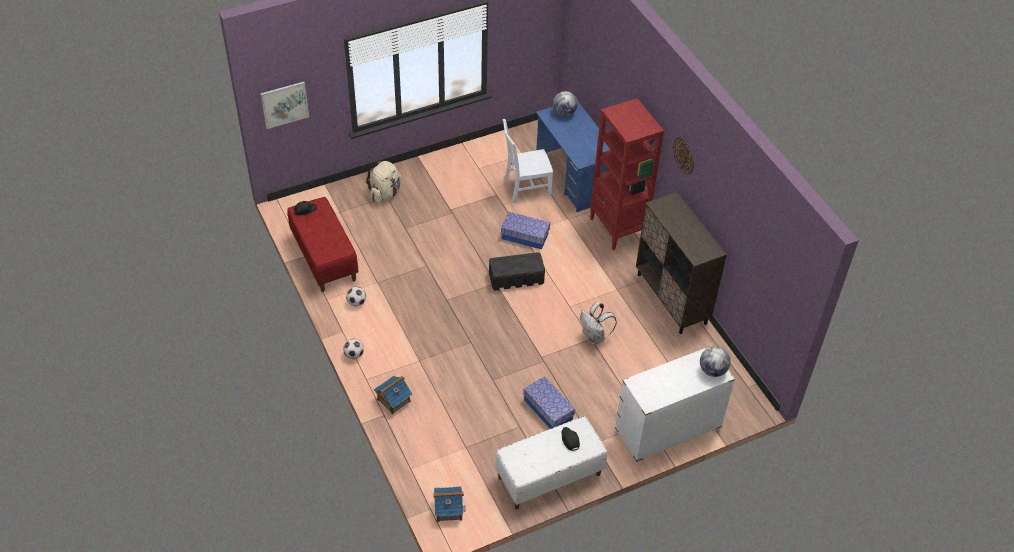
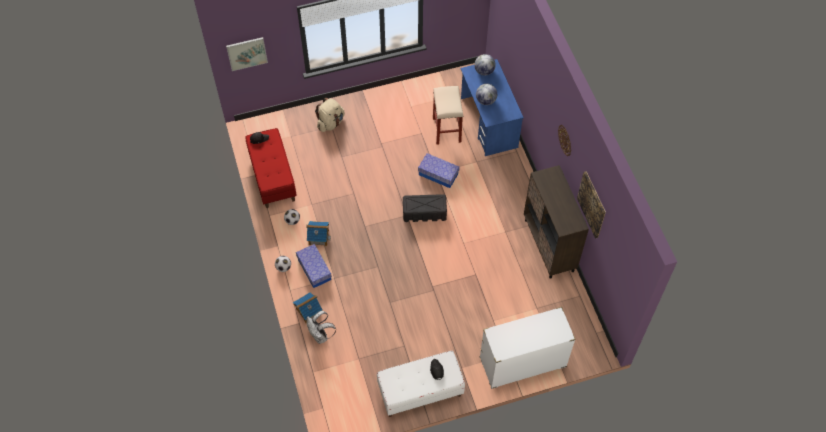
camera: 10 degrees right, 10 degrees up
toy house [433,486,466,522] -> toy house moved to [306,221,331,246]
white chair [503,119,553,203] -> beige stool [433,86,463,145]
storage box [523,376,575,429] -> storage box moved to [296,244,332,288]
white backpack [580,302,617,345] -> white backpack moved to [306,311,336,344]
red bookcase [590,98,664,250] -> none
globe [700,346,731,377] -> globe moved to [476,84,497,105]
none -> picture [577,171,606,238]

